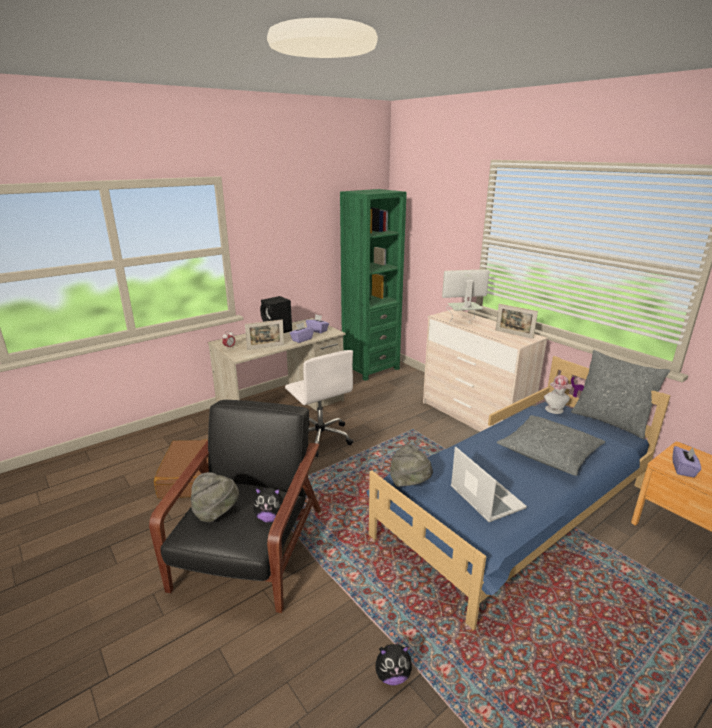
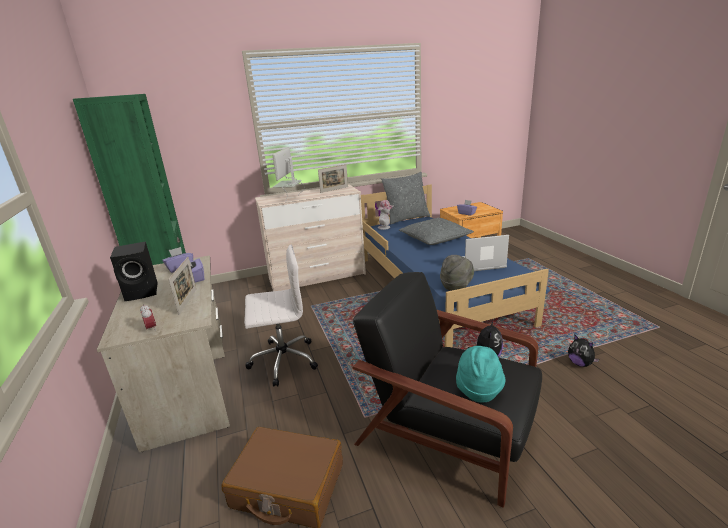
camera: 70 degrees left, 0 degrees up
grey hat [191,472,239,522] -> turquoise hat [456,346,505,402]
plush toy [375,644,412,685] -> plush toy turned 135 degrees clockwise [568,335,599,367]

